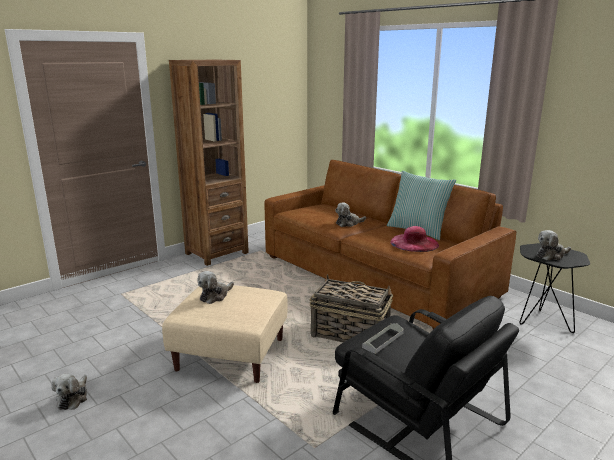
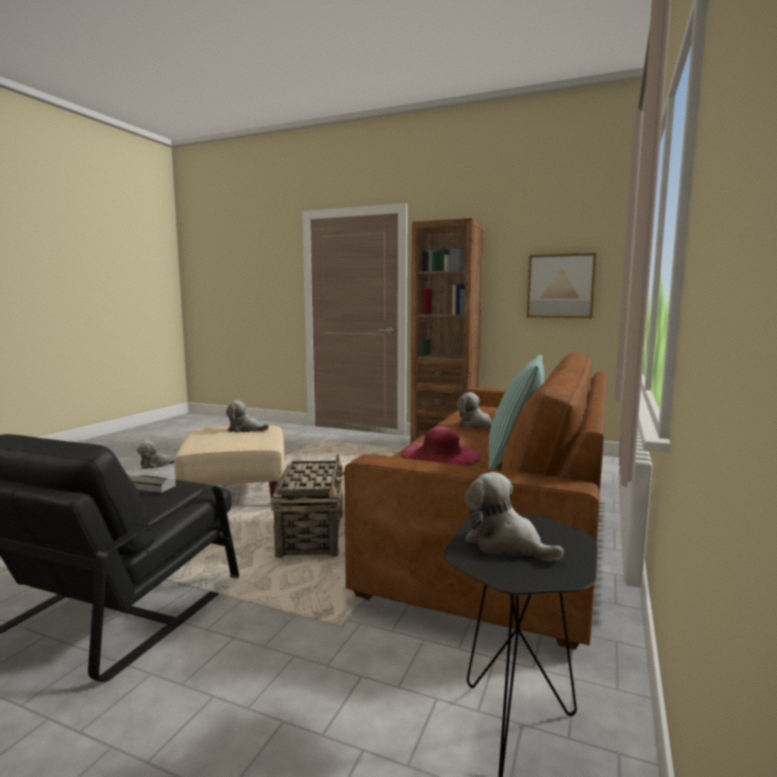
camera: 65 degrees right, 10 degrees down
none -> picture [527,253,596,318]

